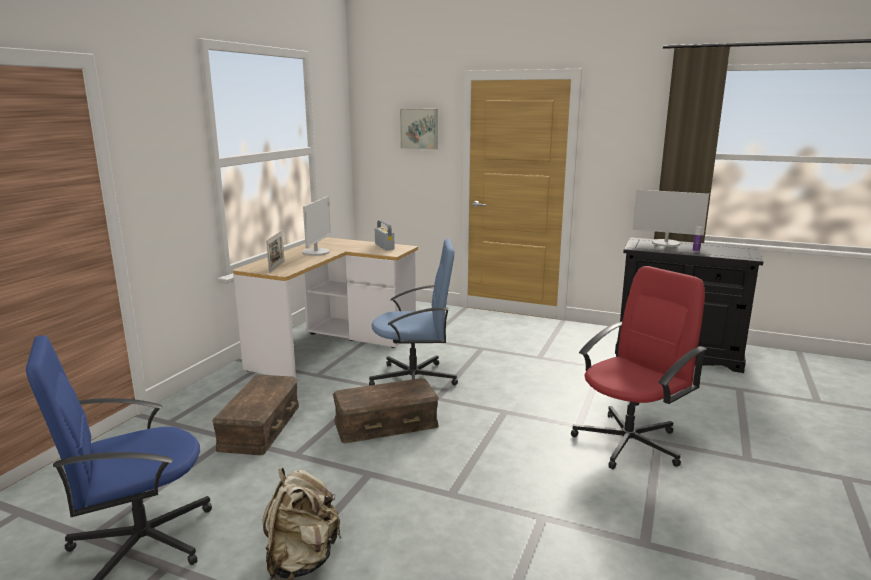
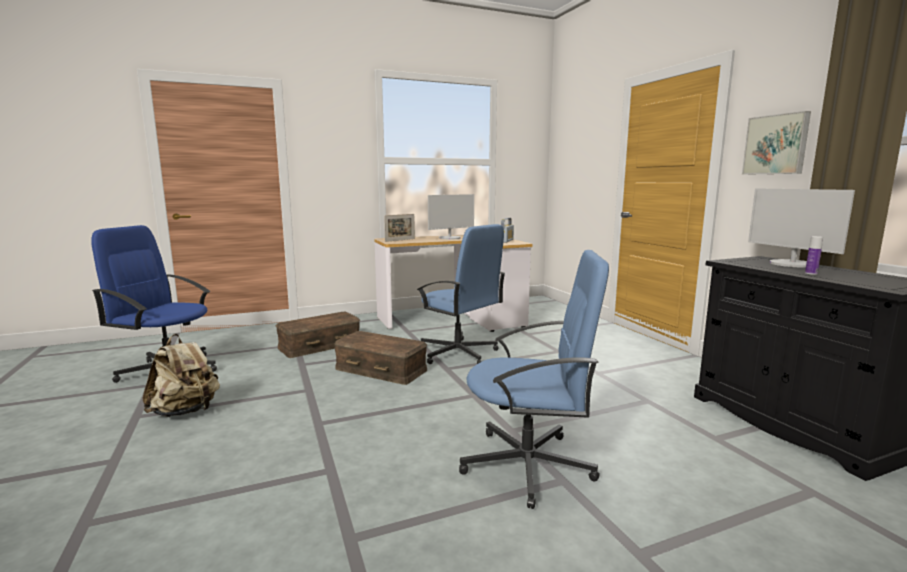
camera: 45 degrees right, 5 degrees down
picture [400,109,438,150] -> picture moved to [742,111,811,175]
red office chair [571,266,707,469] -> blue office chair [459,250,609,509]

